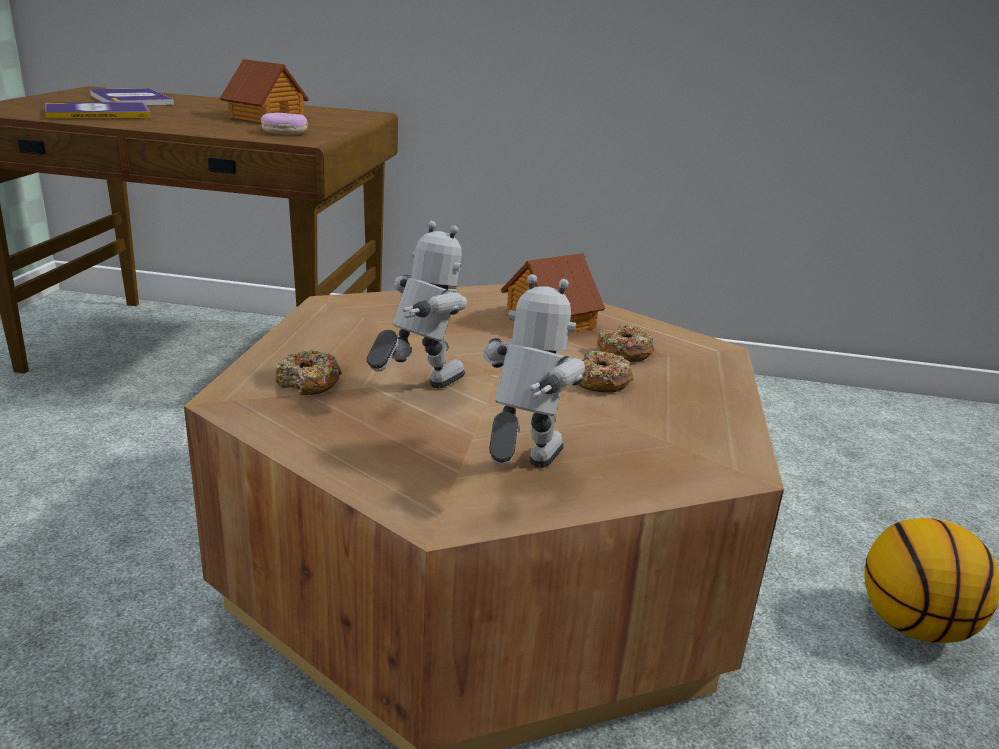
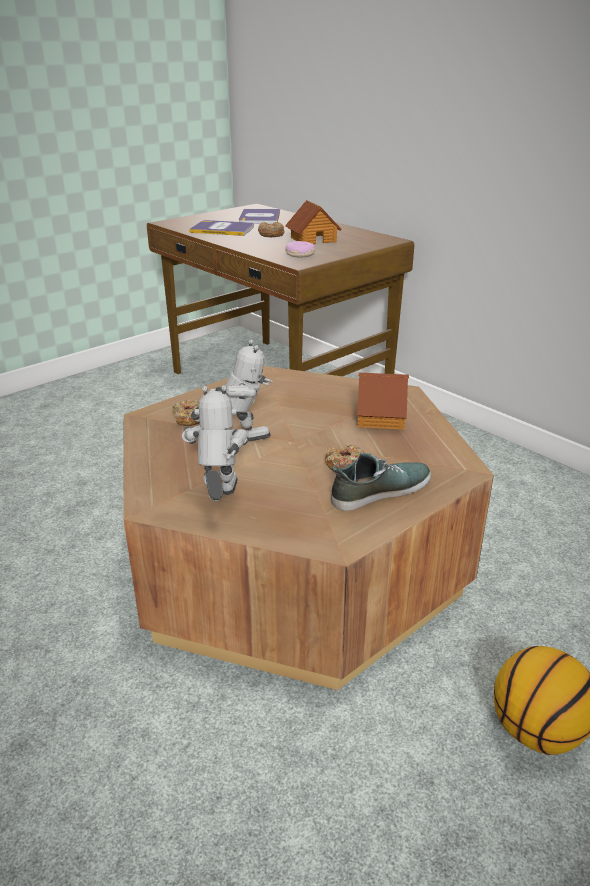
camera: 40 degrees right, 5 degrees up
toy robot [483,274,585,468] -> toy robot turned 60 degrees counterclockwise [182,385,248,502]
donut [597,324,655,362] -> donut moved to [258,222,285,237]
none -> shoe [331,453,431,511]

